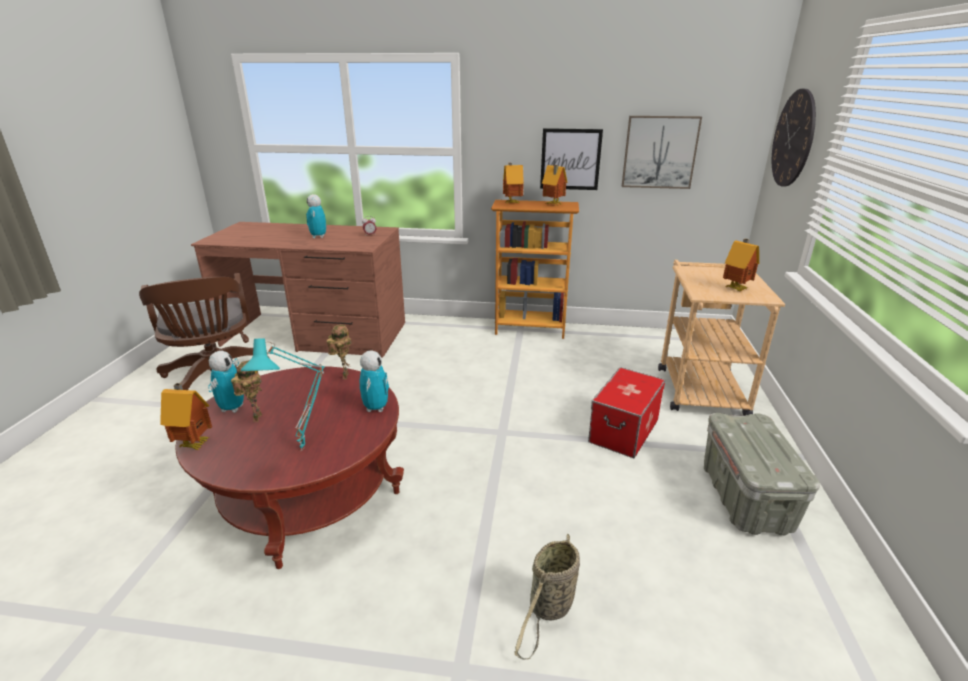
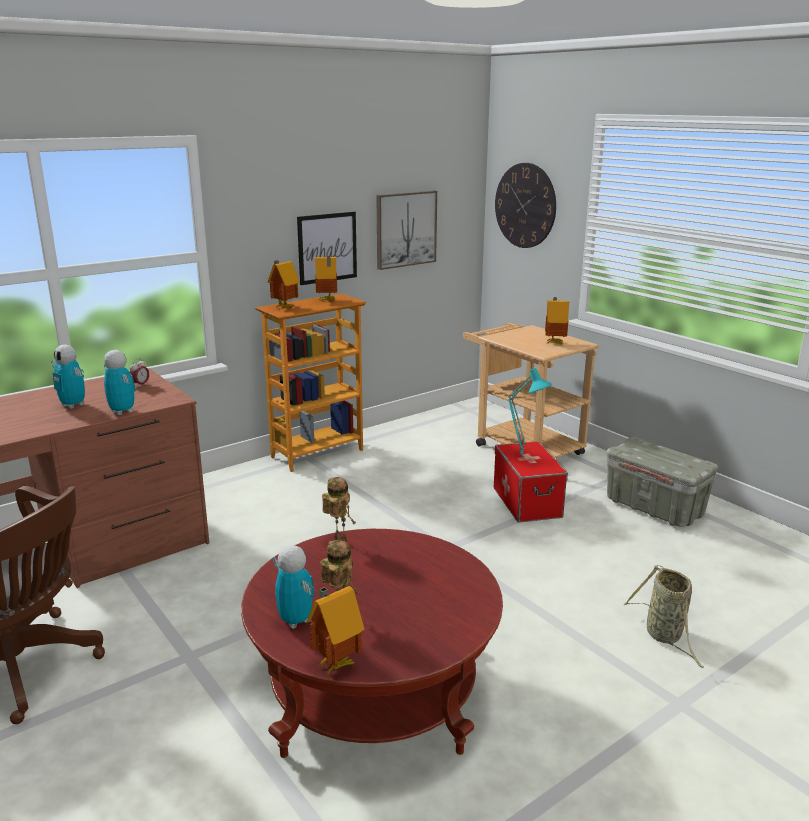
camera: 45 degrees left, 5 degrees down
turquoise table lamp [241,338,325,451] -> turquoise table lamp moved to [508,368,552,457]
toy robot [359,350,389,412] -> toy robot moved to [104,350,136,415]

